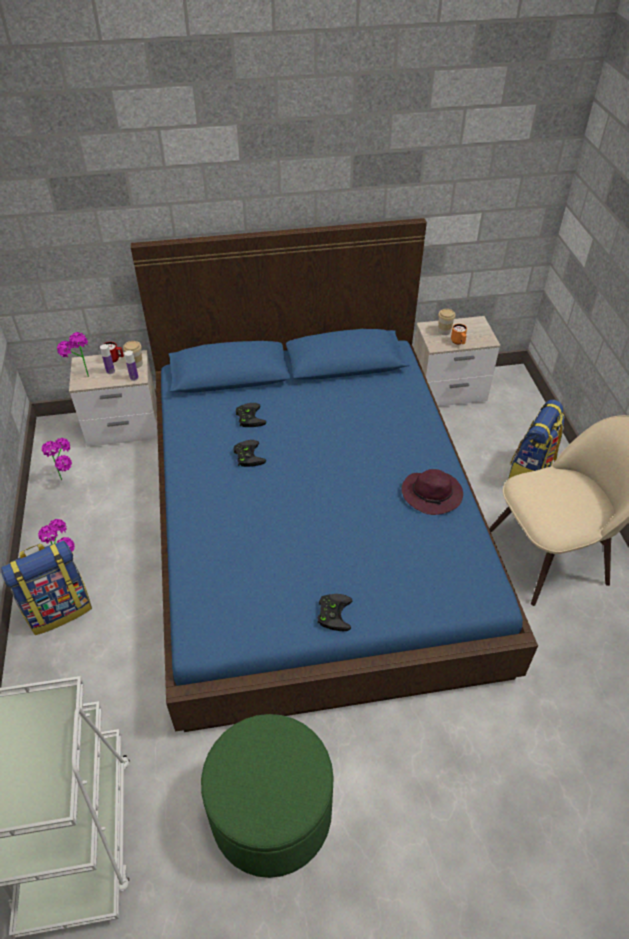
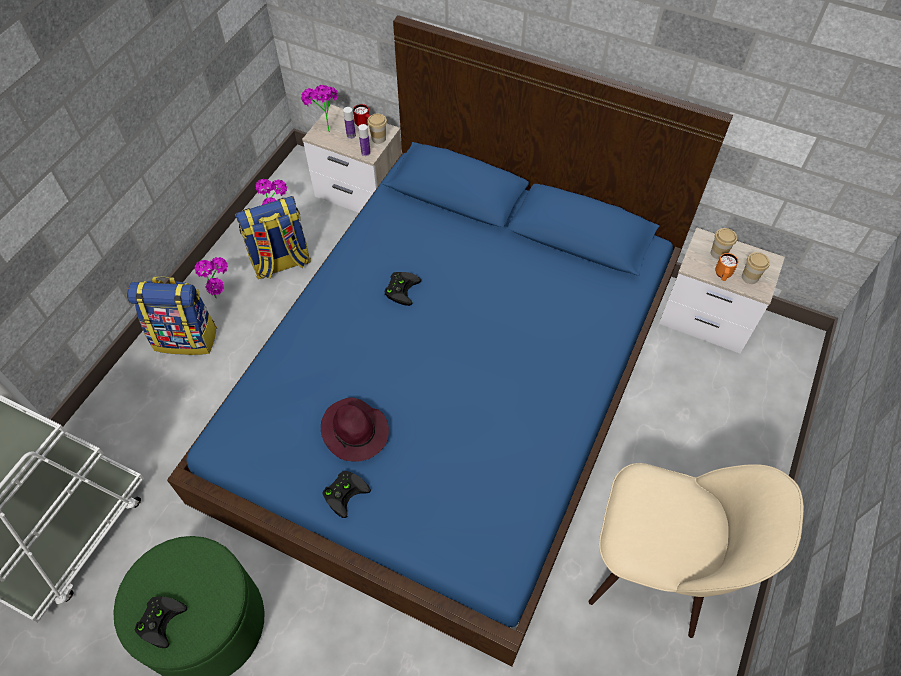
camera: 35 degrees right, 10 degrees up
black game controller [236,403,266,427] -> black game controller moved to [135,597,187,648]
purple hat [401,469,463,515] -> purple hat moved to [321,397,389,462]
backpack [508,400,565,479] -> backpack moved to [235,196,311,279]
none -> cup [742,252,770,284]

